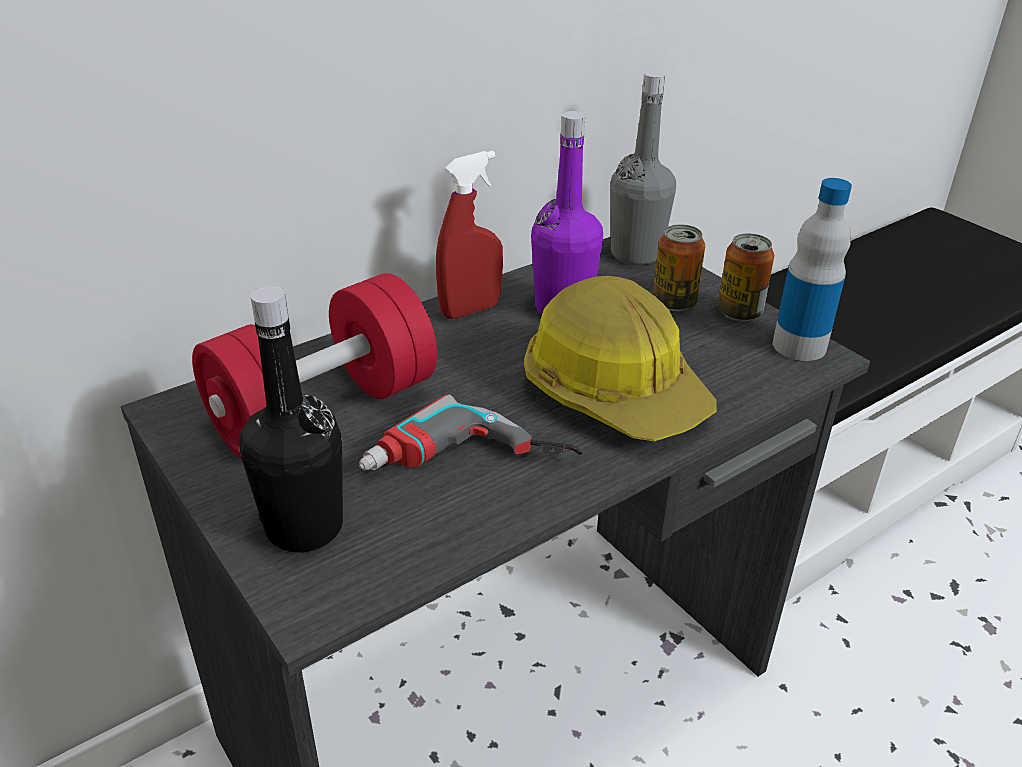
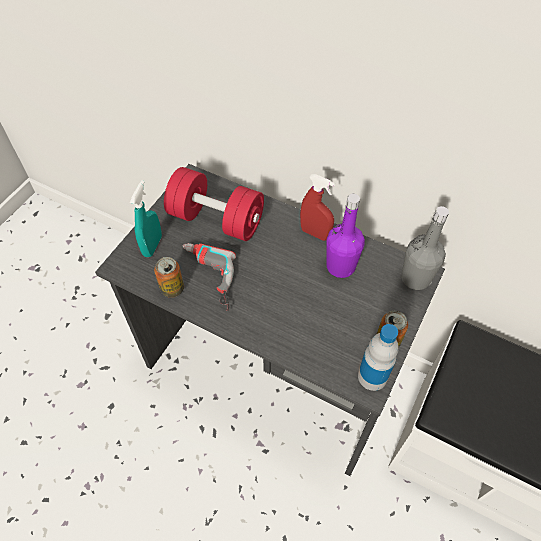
camera: 65 degrees right, 20 degrees up
black bottle [240,286,343,553] -> turquoise spray bottle [130,180,162,257]
hard hat [524,276,717,441] -> none
can [653,224,705,311] -> can moved to [154,257,184,298]

